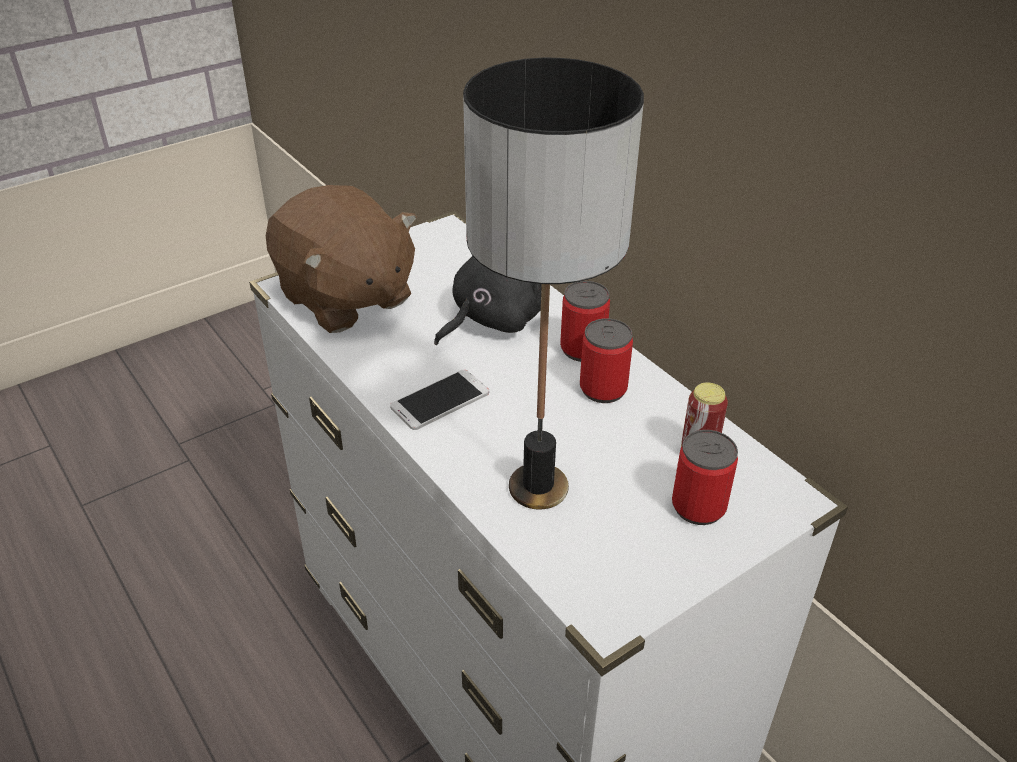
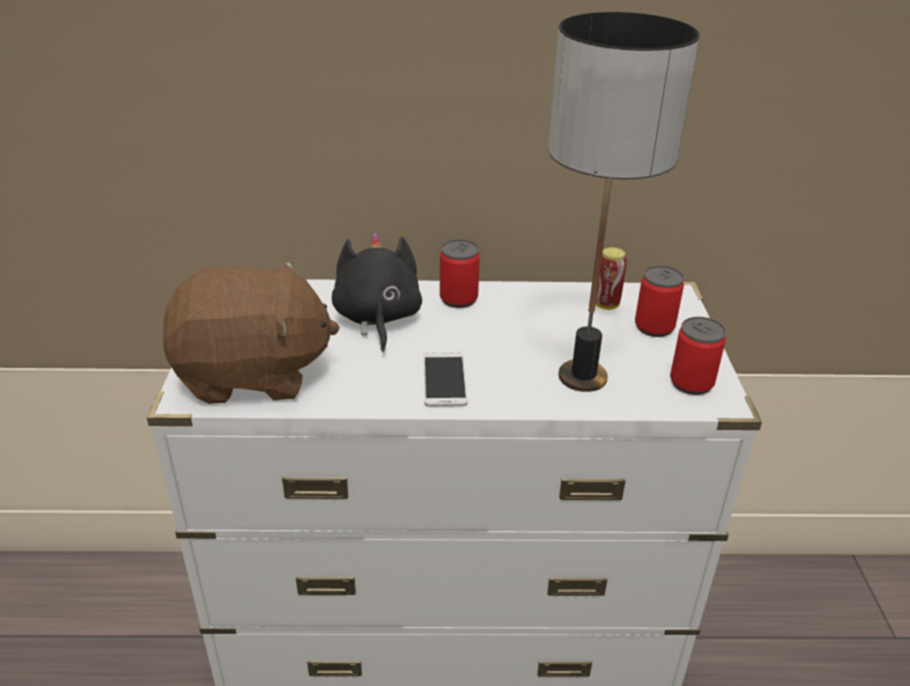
camera: 55 degrees left, 5 degrees down
can [580,318,633,403] -> can moved to [670,317,726,395]

